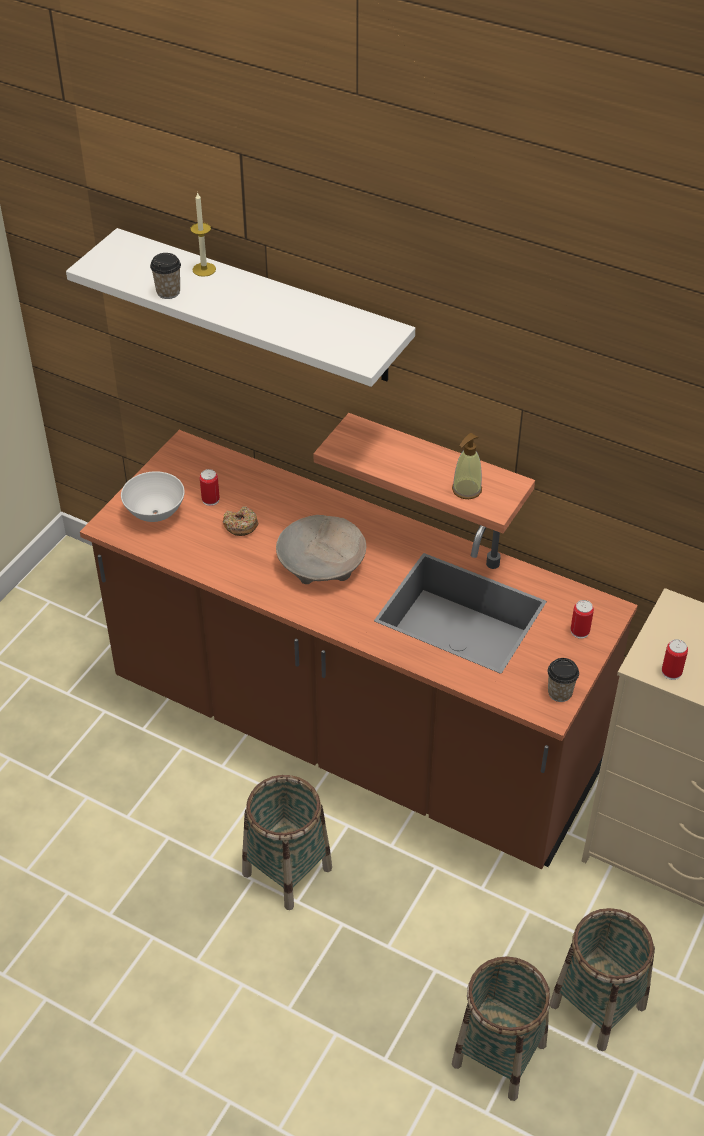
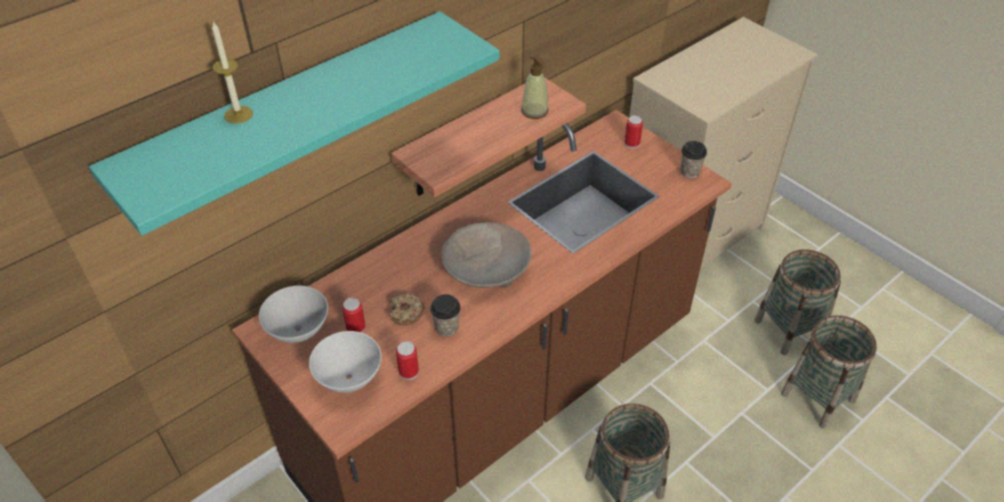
camera: 70 degrees left, 0 degrees up
white shelf [66,228,415,387] -> turquoise shelf [89,11,500,236]
cup [150,253,181,299] -> cup moved to [430,294,461,337]
can [662,639,688,680] -> can moved to [396,341,419,380]
none -> white bowl [259,286,328,343]

